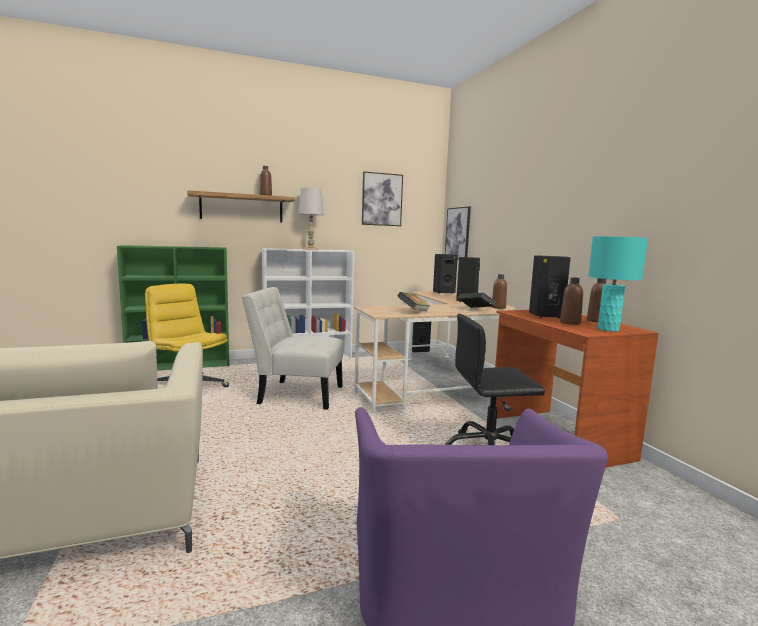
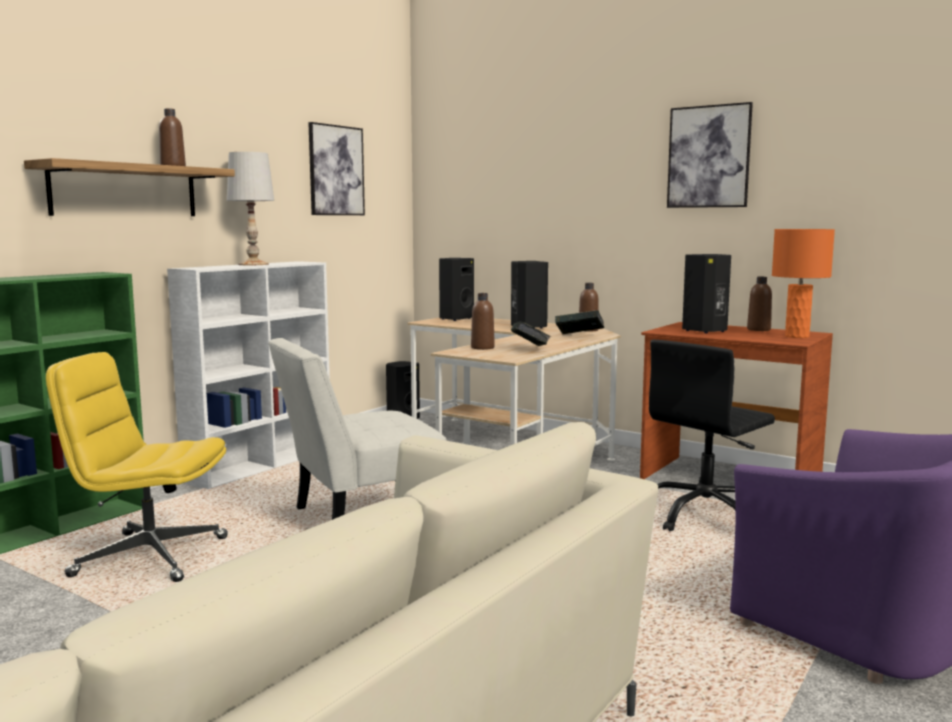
camera: 35 degrees left, 0 degrees up
picture [445,206,471,260] -> picture moved to [667,102,753,208]
brown bottle [560,277,583,325] -> brown bottle moved to [471,293,495,350]
turquoise table lamp [588,236,648,332] -> orange table lamp [772,229,835,338]

